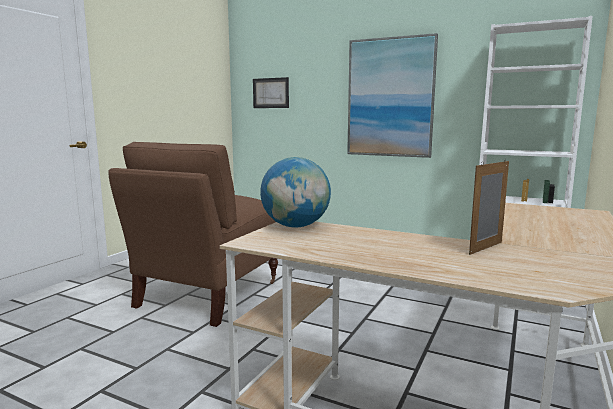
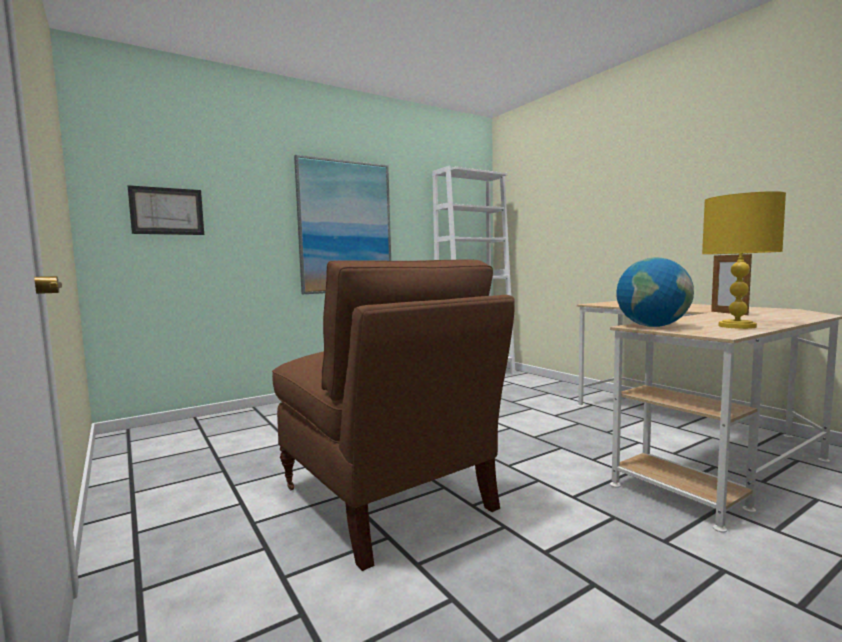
camera: 60 degrees left, 5 degrees down
none -> yellow table lamp [702,191,786,329]

